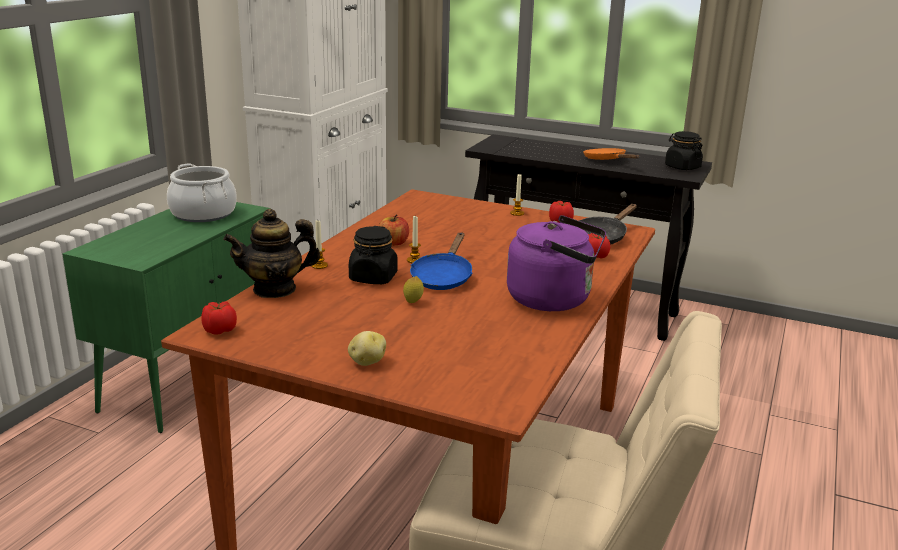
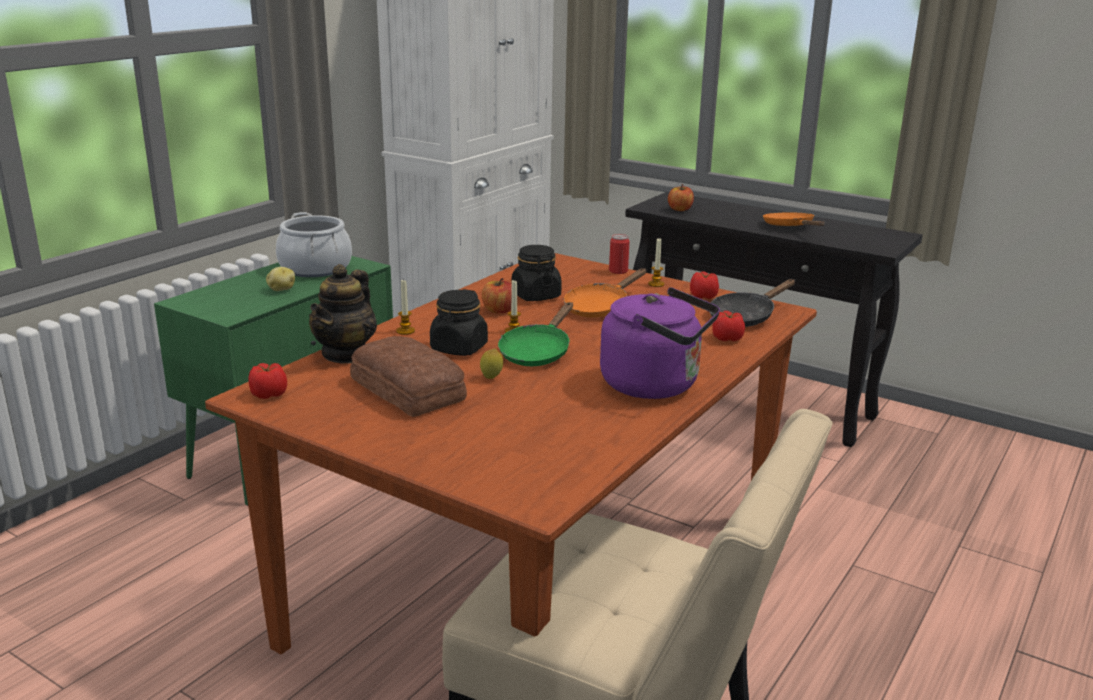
camera: 10 degrees right, 0 degrees up
teapot [223,209,320,298] -> teapot turned 60 degrees counterclockwise [309,264,377,363]
potato [348,331,386,366] -> potato moved to [266,267,295,291]
blue frying pan [410,232,472,290] -> green frying pan [498,302,573,366]
black jar [665,131,703,170] -> black jar moved to [512,245,562,301]
none -> bread [350,336,467,417]
none -> orange frying pan [564,268,647,318]
none -> can [609,234,629,274]
none -> apple [668,184,694,211]

